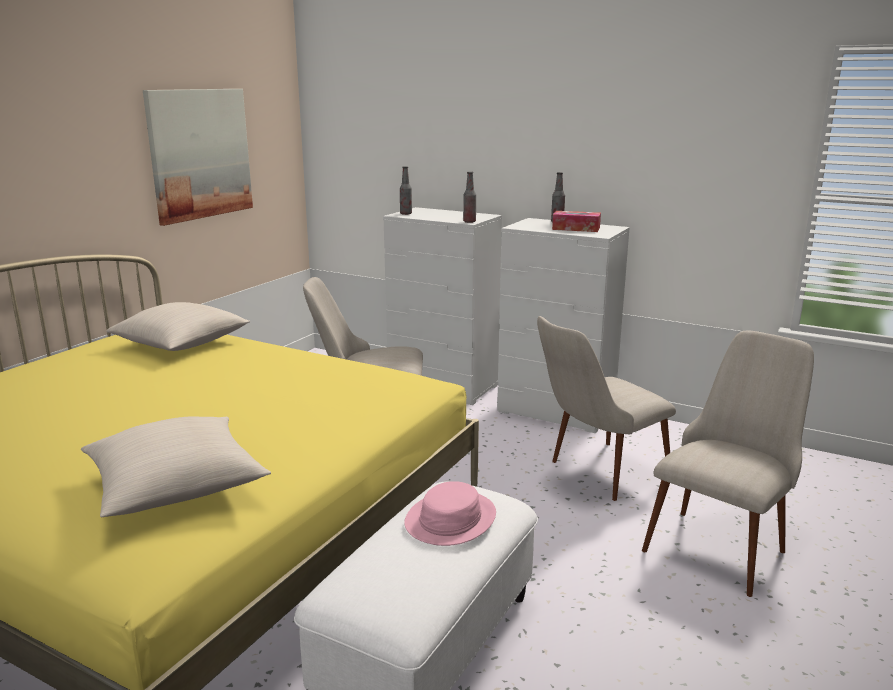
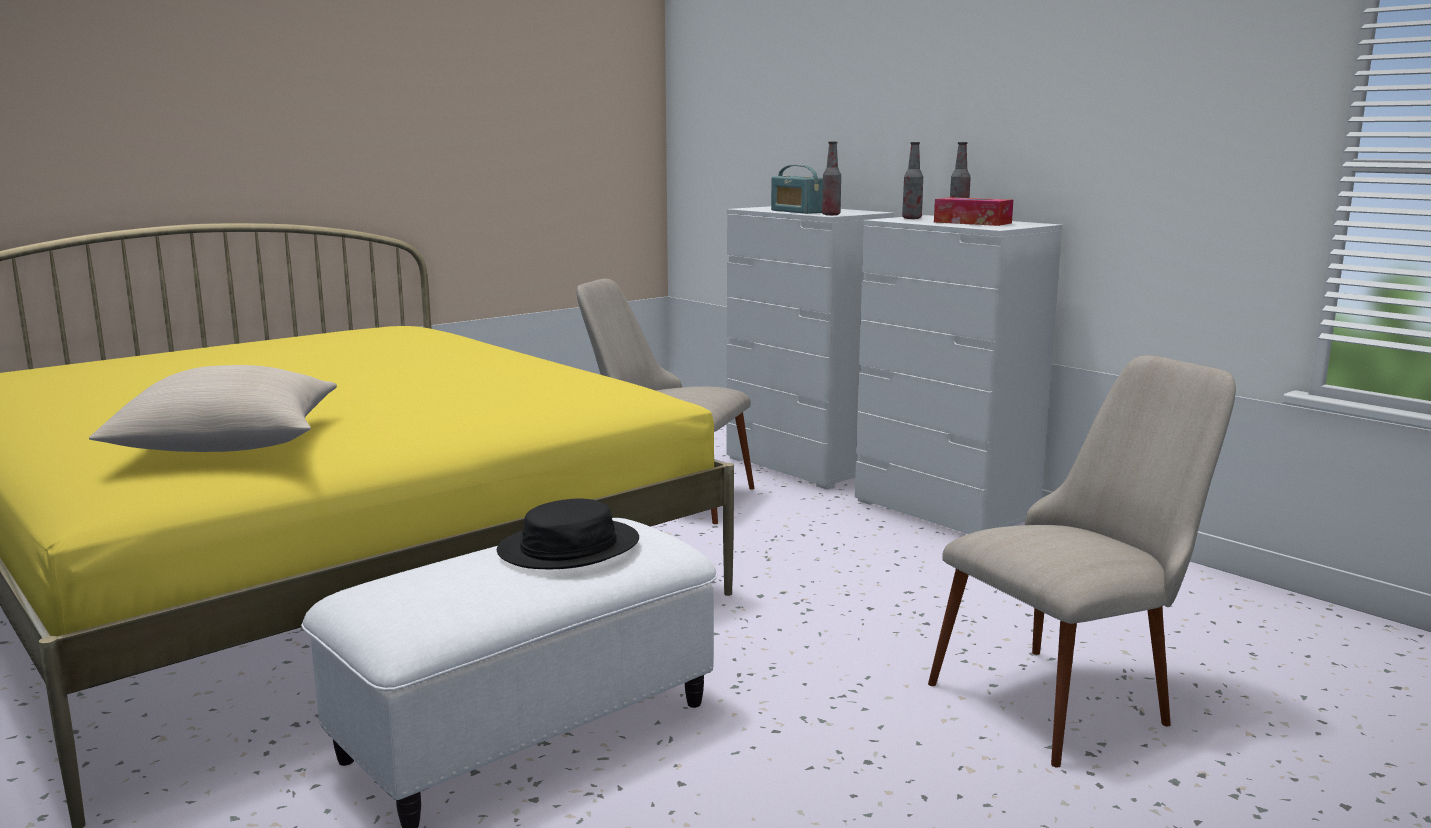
camera: 20 degrees right, 5 degrees down
beige pillow [106,302,250,351] -> none
picture [143,89,253,226] -> none
bottle [400,166,412,215] -> bottle moved to [902,142,923,219]
pink hat [404,481,496,546] -> black hat [497,499,639,569]
beige chair [537,316,676,501] -> none
none -> radio [771,165,823,214]

